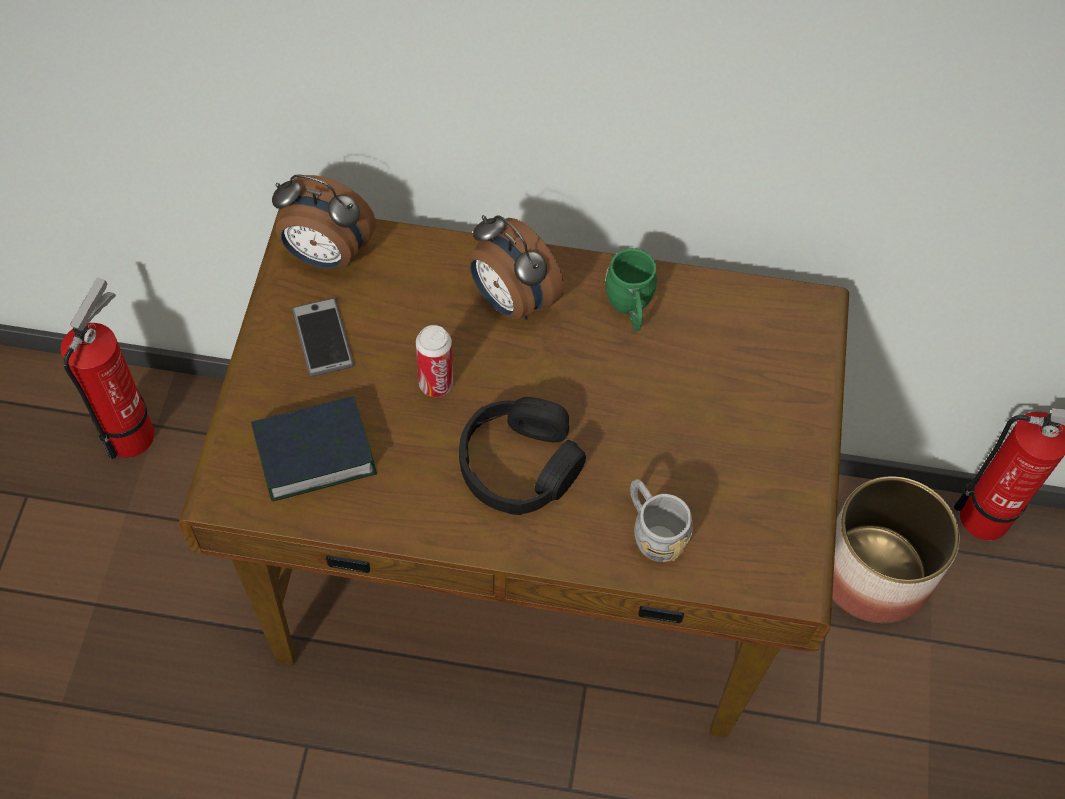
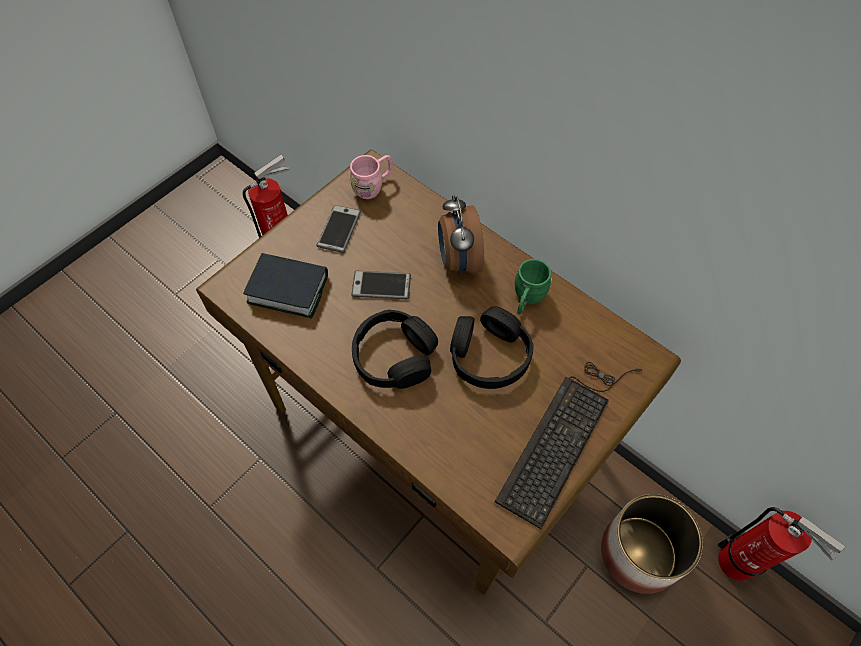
camera: 35 degrees right, 0 degrees up
alarm clock [272,174,376,269] -> pink mug [349,155,393,199]
can [416,325,453,397] -> phone [351,271,411,299]
grey mug [630,479,693,562] -> none
none -> black headphones [450,306,534,389]
none -> keyboard [495,362,642,529]

